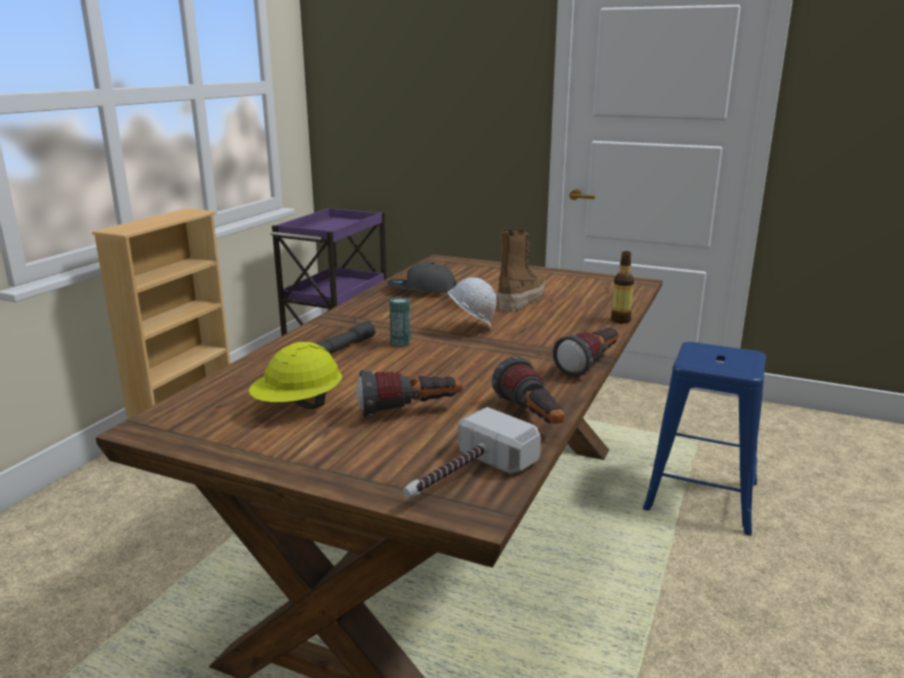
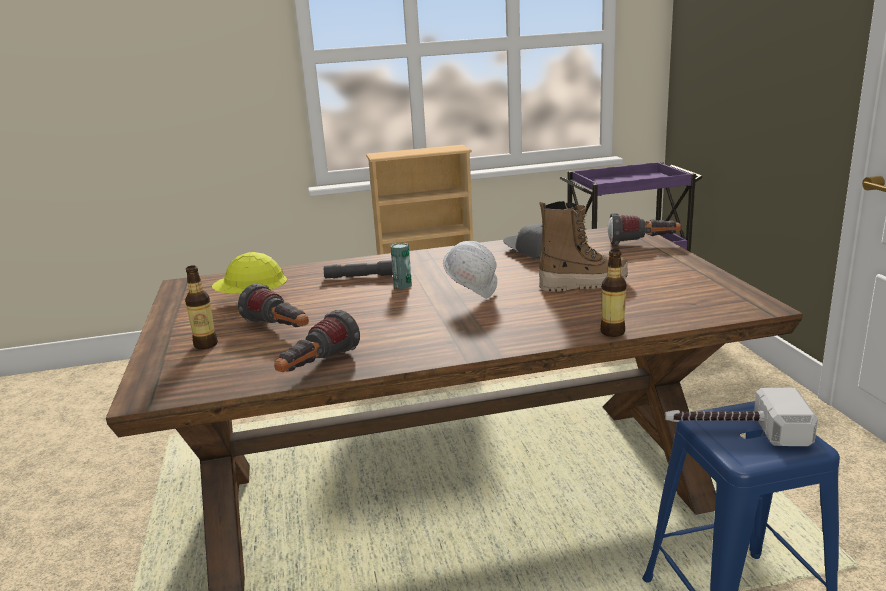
camera: 55 degrees right, 0 degrees up
hammer [403,407,541,498] -> hammer moved to [665,388,818,446]
flashlight [553,328,619,377] -> flashlight moved to [608,213,681,245]
none -> bottle [185,265,218,350]

